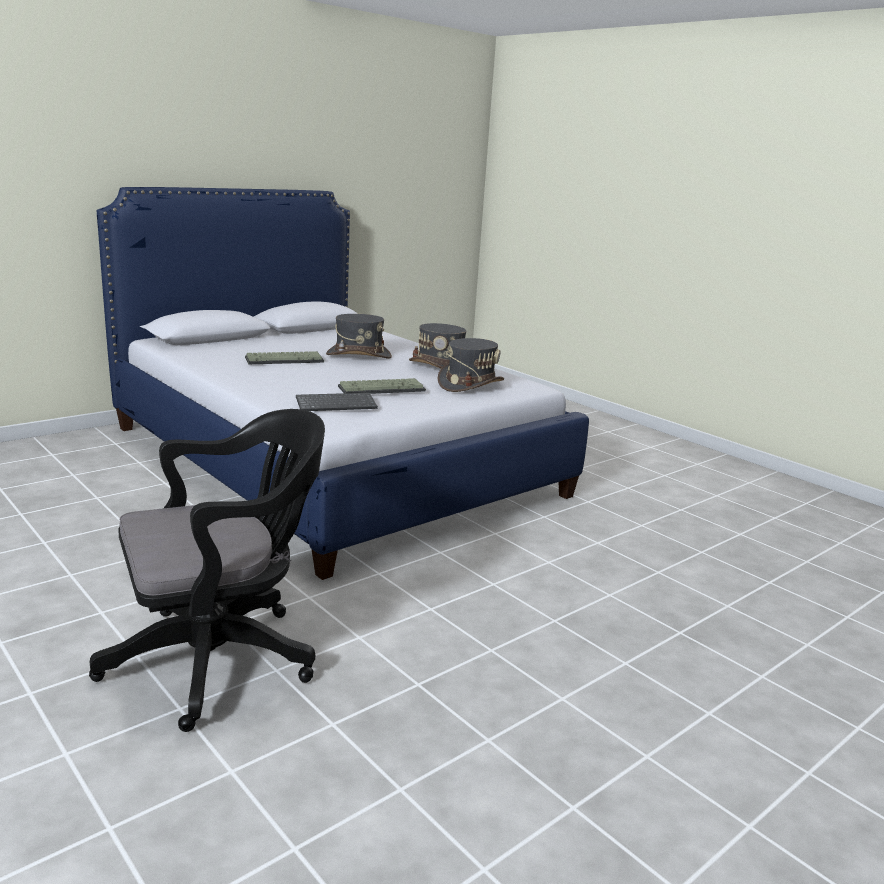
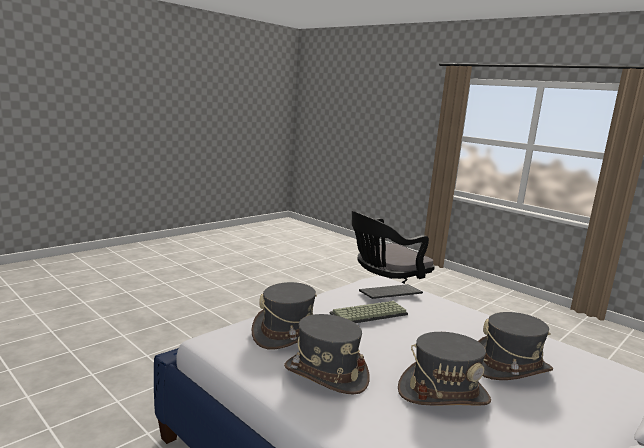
camera: 175 degrees right, 5 degrees down
keyboard [245,351,324,364] -> grey hat [478,312,553,380]

